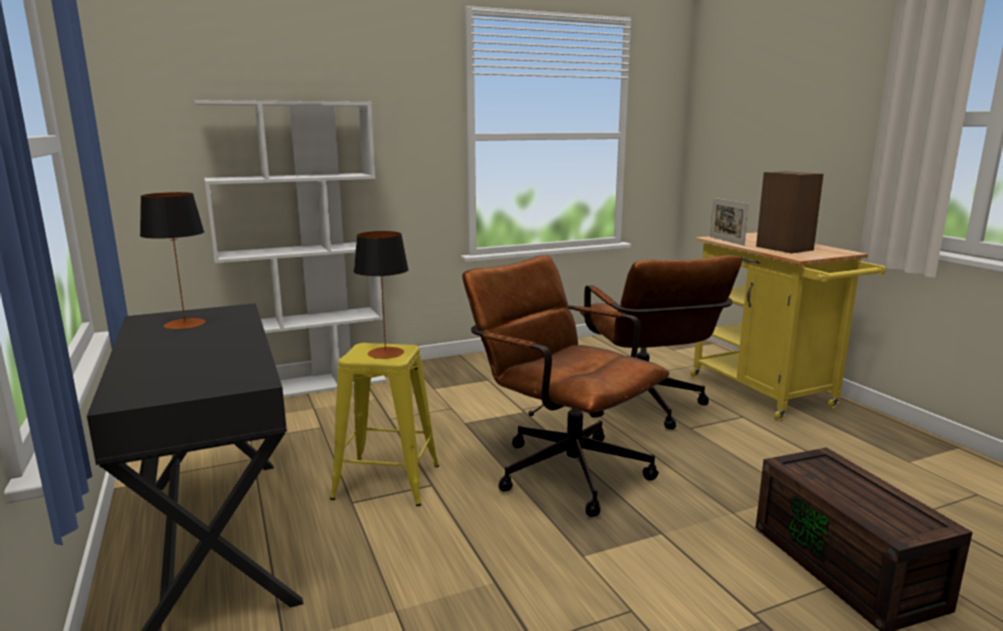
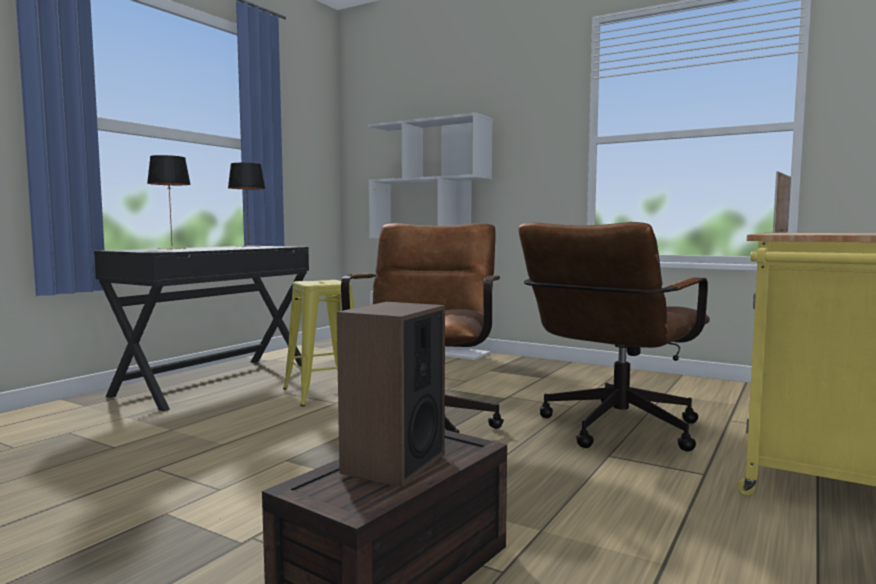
camera: 55 degrees right, 10 degrees down
table lamp [354,231,409,359] -> table lamp moved to [147,155,191,250]
speaker [756,171,824,253] -> speaker moved to [337,302,445,487]

